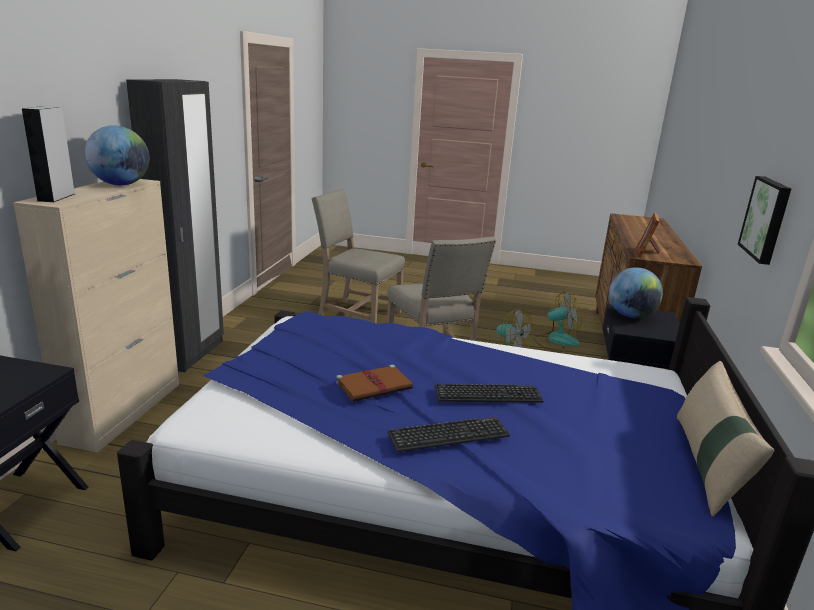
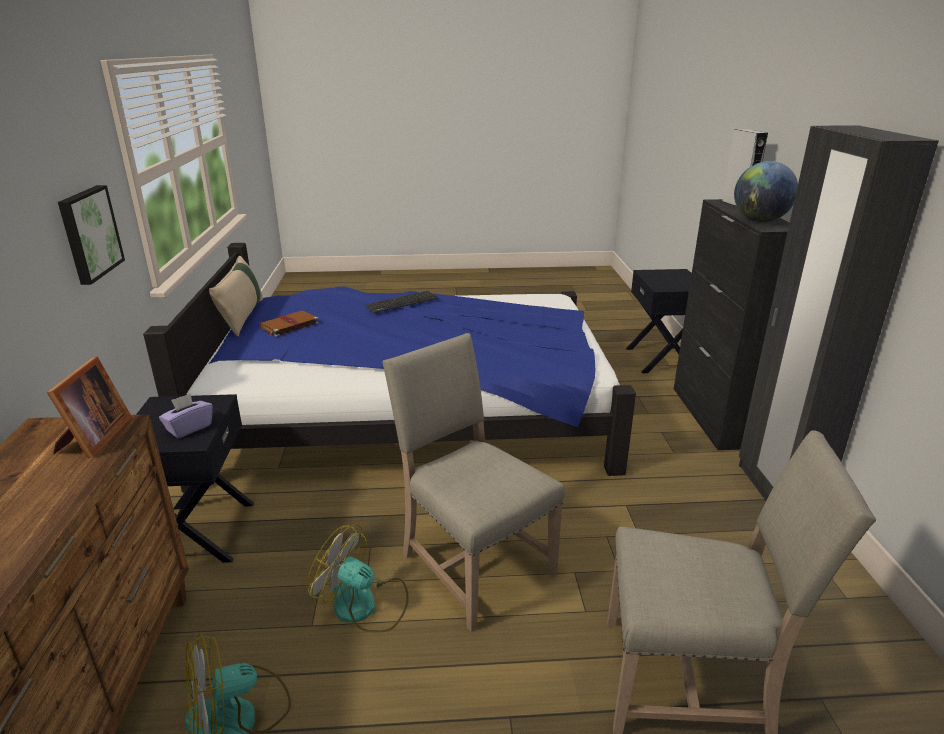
camera: 165 degrees right, 5 degrees up
beige cabinet [13,179,179,453] -> black cabinet [674,199,789,450]
brown book [336,365,413,401] -> brown book moved to [259,310,319,337]
keyboard [435,384,544,403] -> none
globe [609,267,663,318] -> purple tissue box [159,393,213,438]

